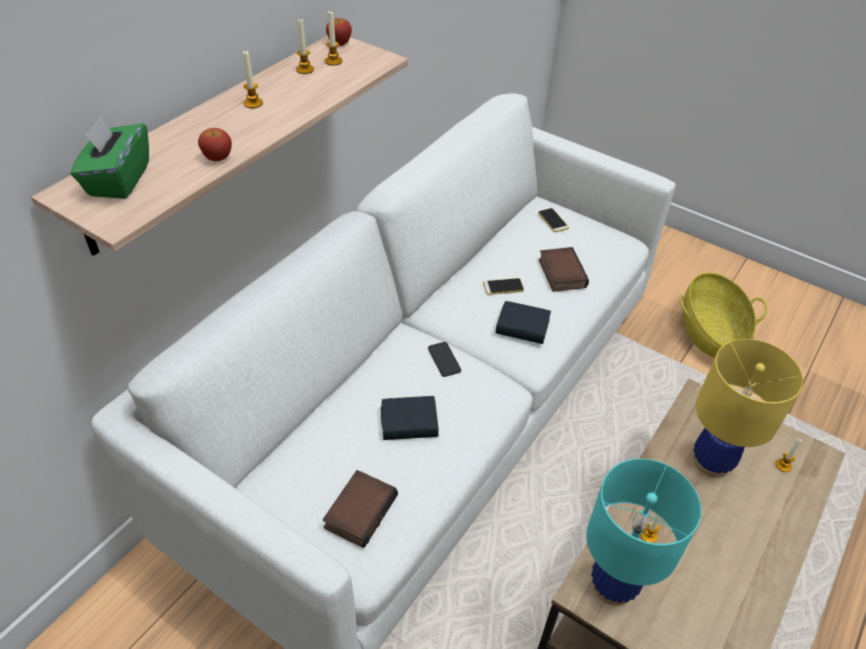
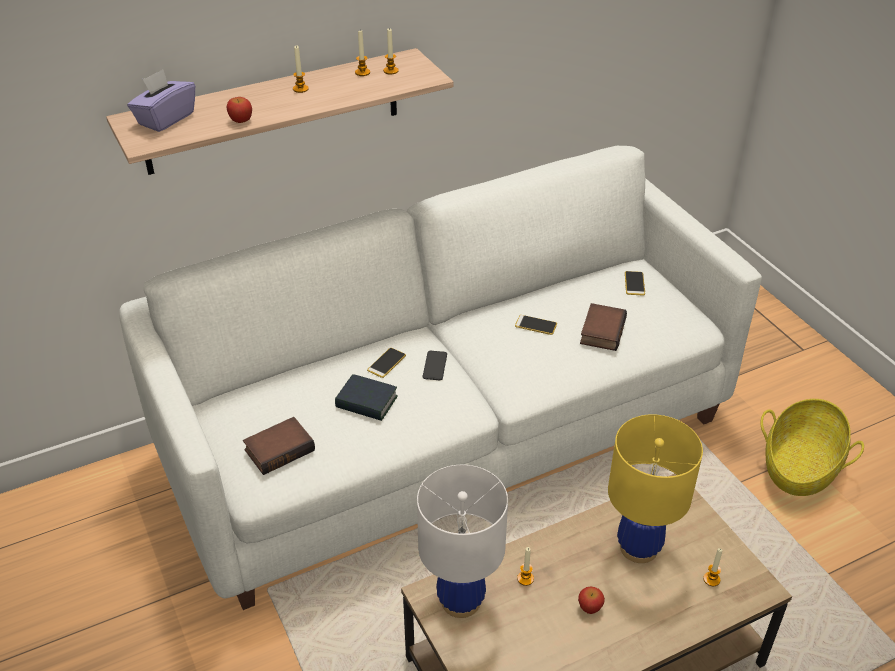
camera: 30 degrees right, 5 degrees down
green tissue box [71,115,149,199] -> purple tissue box [127,69,195,132]
apple [326,18,352,46] -> apple moved to [578,586,605,614]
book [495,301,551,344] -> none
turquoise table lamp [587,459,701,606] -> white table lamp [417,465,508,618]
none -> phone [367,348,406,378]

